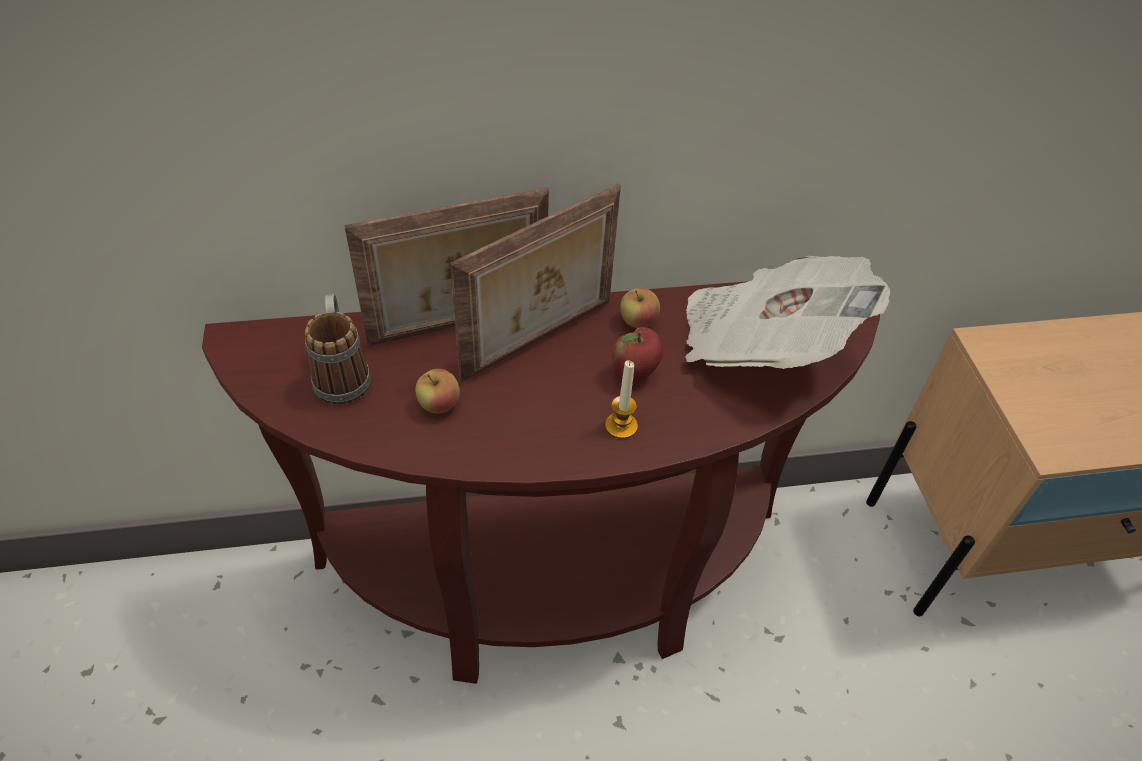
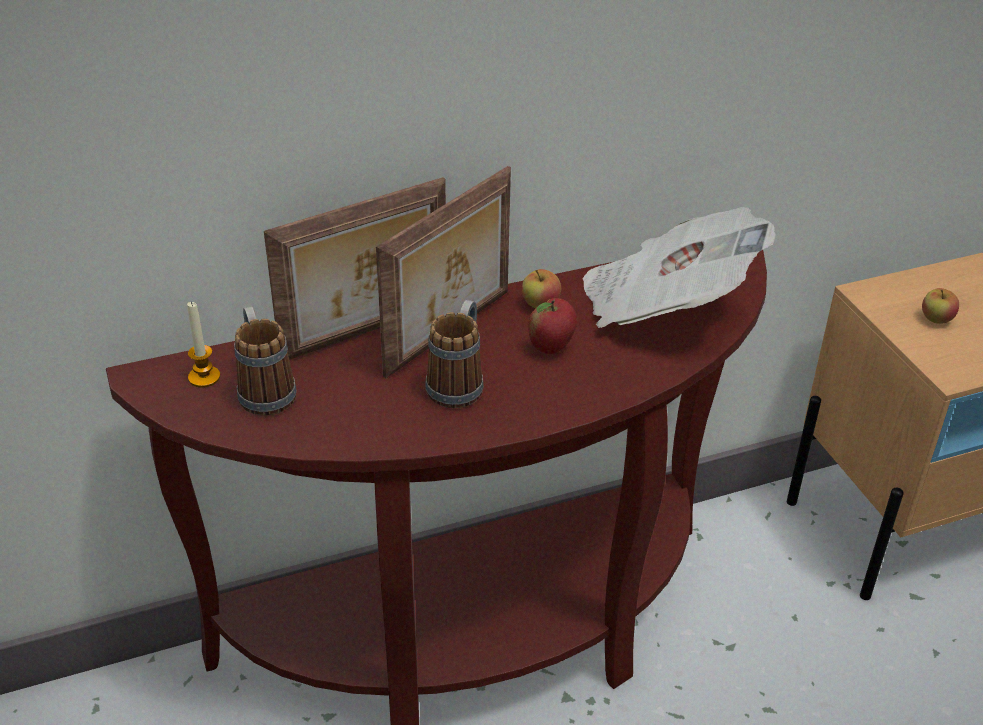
camera: 10 degrees left, 10 degrees down
apple [415,369,460,414] -> apple moved to [922,288,959,324]
candle [605,360,638,439] -> candle moved to [187,301,220,388]
none -> mug [425,300,484,408]

